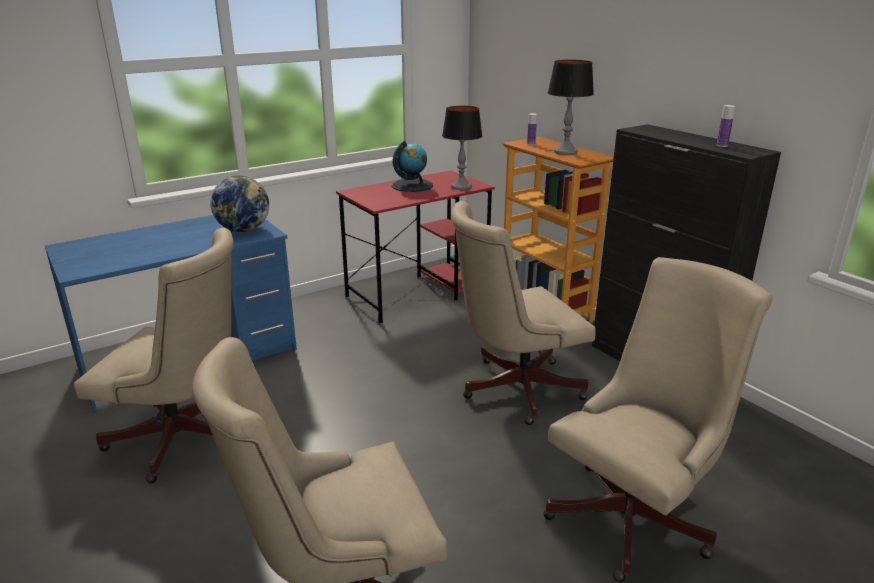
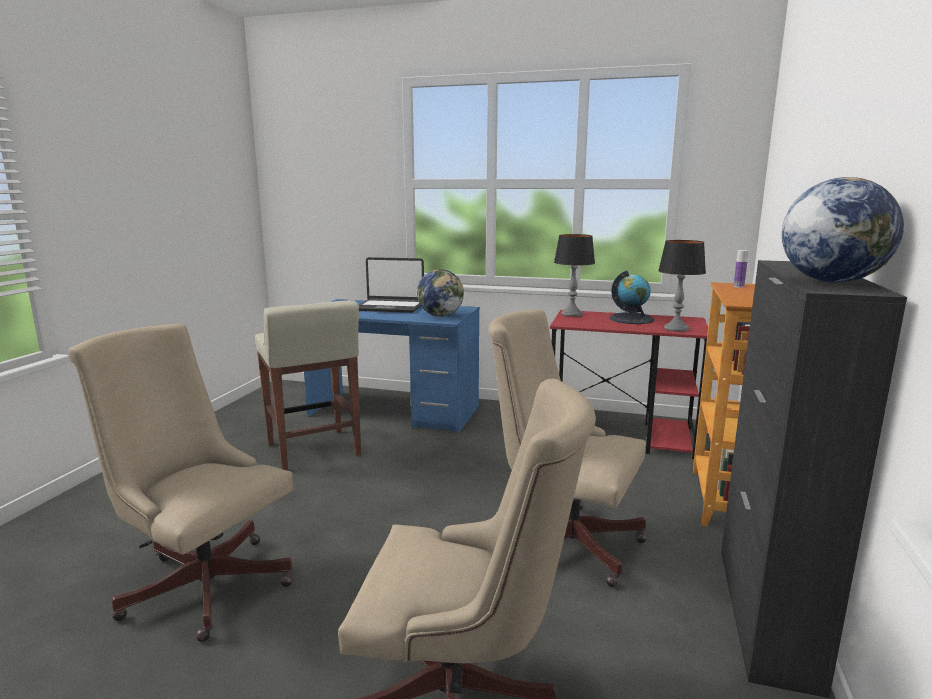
camera: 50 degrees right, 10 degrees down
beige office chair [74,228,234,483] -> beige stool [255,300,361,471]
table lamp [548,60,594,155] -> table lamp moved to [554,234,595,317]
bottle [717,105,735,147] -> globe [782,177,904,283]
none -> laptop [359,257,424,313]

